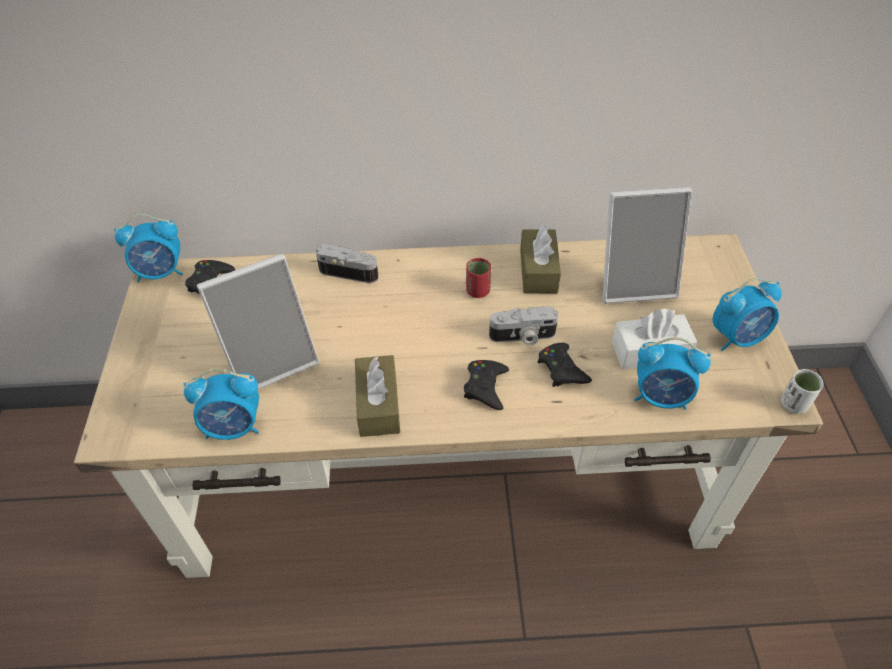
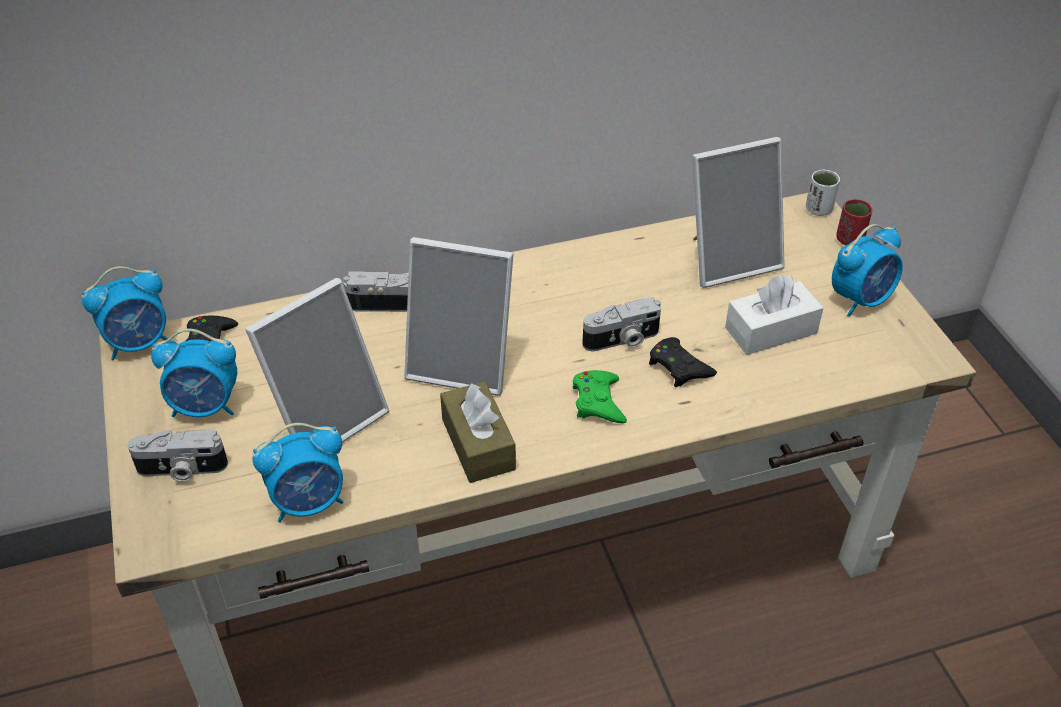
camera: 15 degrees left, 5 degrees down
black game controller [464,360,509,410] -> green game controller [573,370,627,423]
red cup [466,258,491,298] -> red cup moved to [836,199,872,245]
brown tissue box [520,225,561,293] -> none
alarm clock [634,337,711,409] -> alarm clock moved to [151,329,237,417]
white cup [781,369,824,414] -> white cup moved to [806,170,840,216]
none -> camera [127,430,228,482]
none -> picture frame [404,237,513,396]

